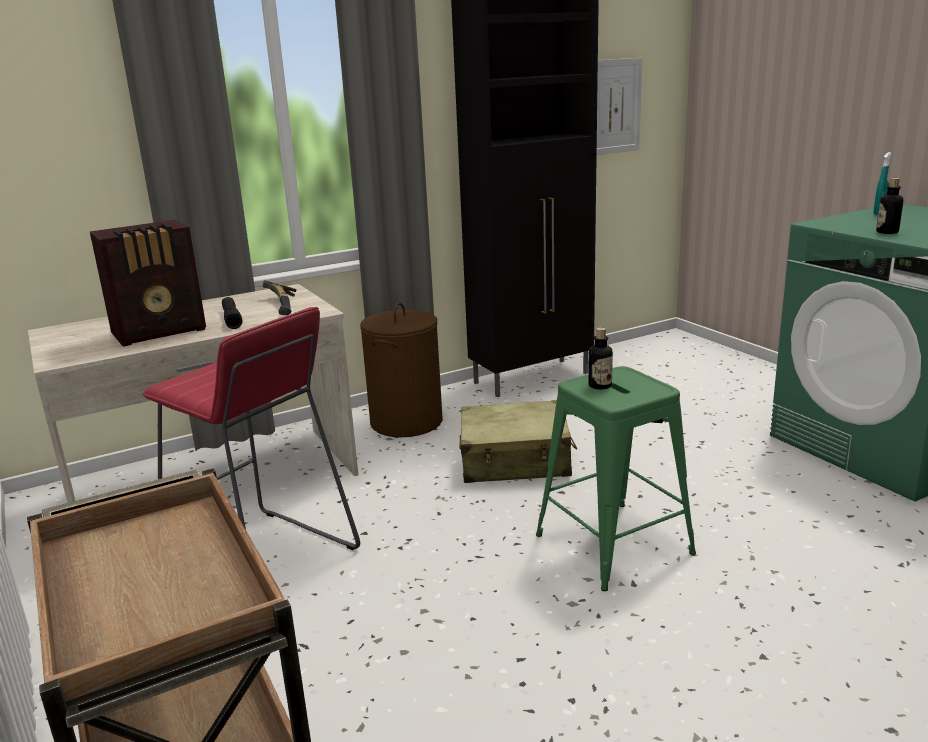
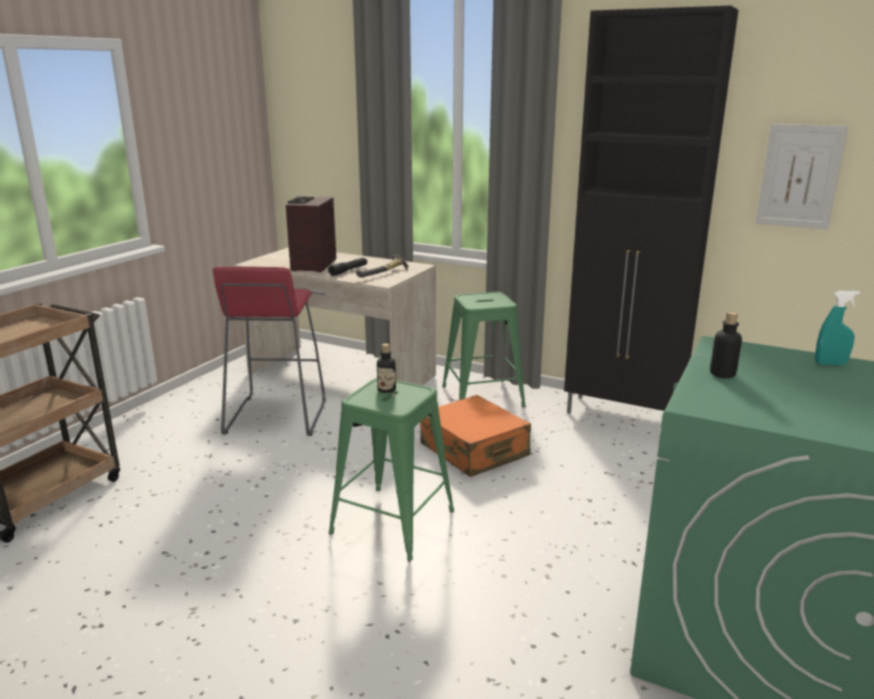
camera: 55 degrees right, 0 degrees up
radio [90,220,206,347] -> radio turned 75 degrees clockwise [286,196,336,272]
brown laundry basket [360,303,443,437] -> green stool [442,292,526,407]
beige suitcase [460,400,577,483] -> orange suitcase [420,395,531,477]

